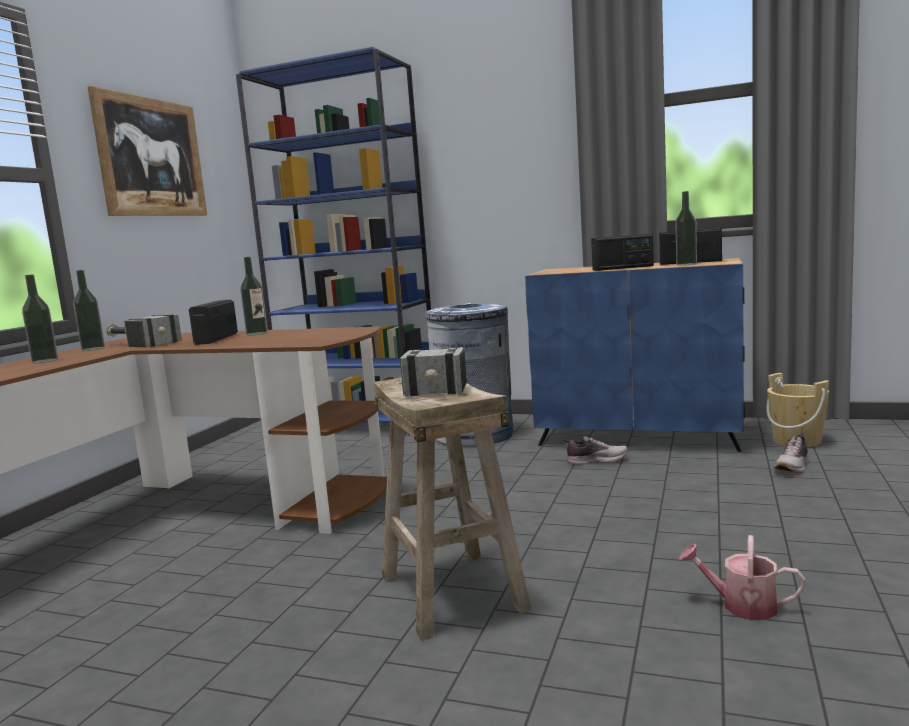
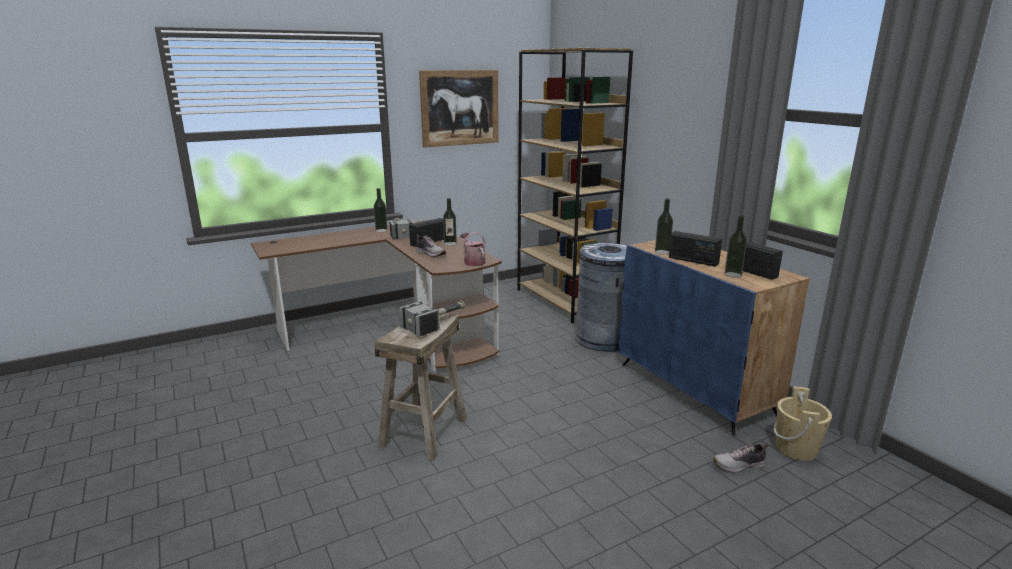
camera: 40 degrees right, 10 degrees up
bottle [22,274,58,363] -> bottle moved to [655,199,673,255]
blue bookcase [236,47,431,436] -> brown bookcase [518,48,633,323]
shoe [564,436,628,464] -> shoe moved to [416,234,446,257]
watering can [679,535,805,620] -> watering can moved to [460,232,486,266]

